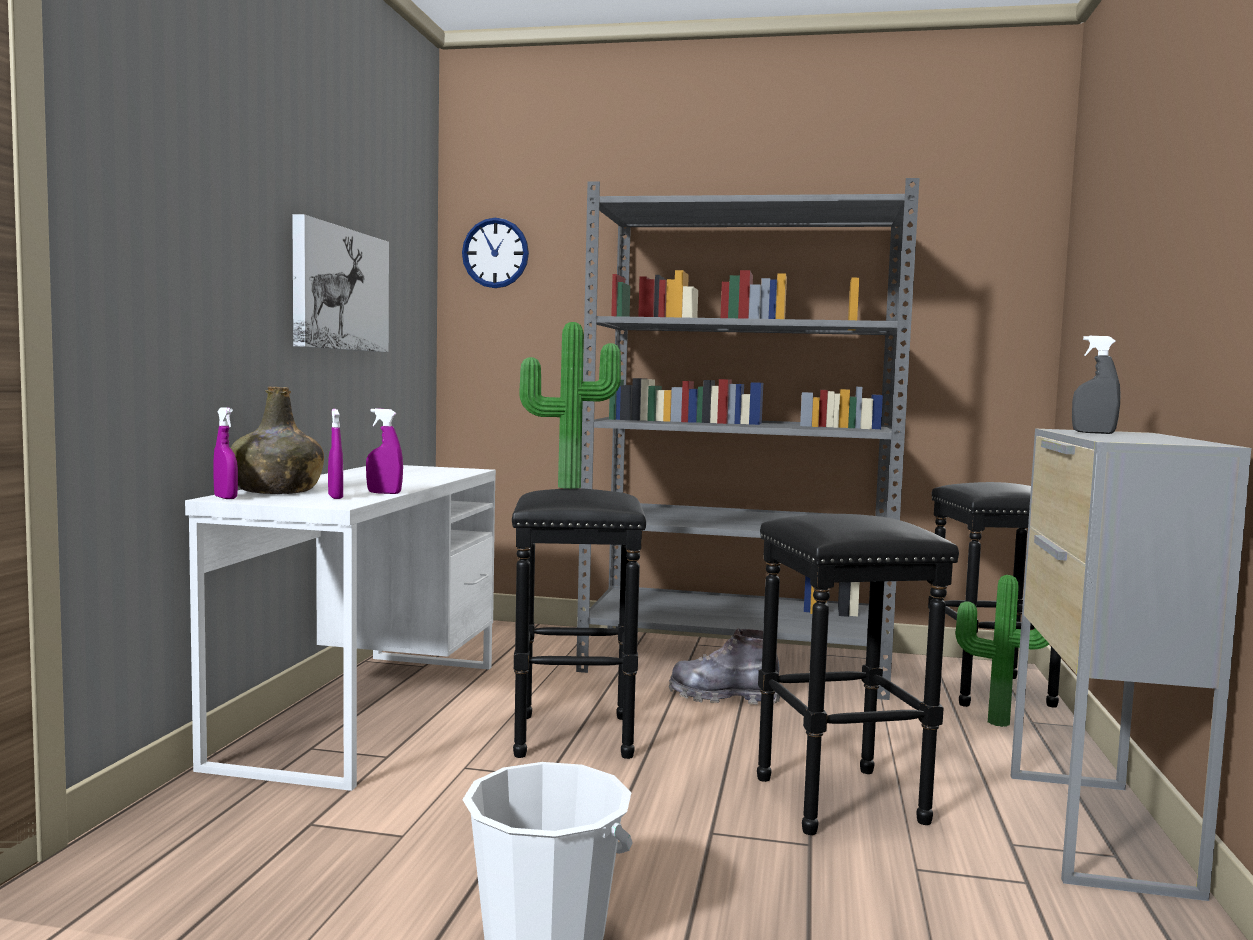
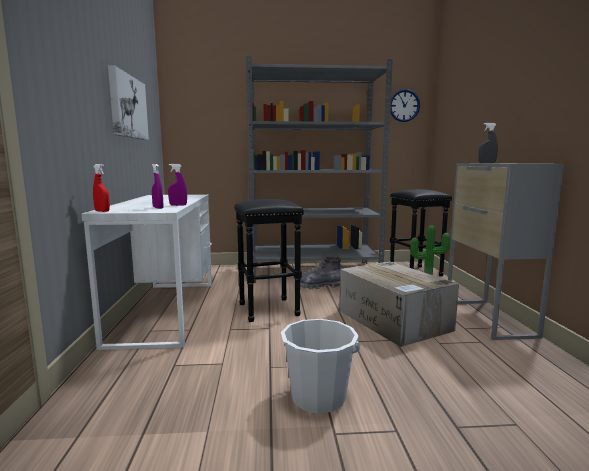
camera: 15 degrees left, 5 degrees up
purple spray bottle [213,407,238,499] -> red spray bottle [93,164,110,212]
green bottle [231,387,324,494] -> none
wall clock [462,218,529,288] -> wall clock moved to [390,89,420,122]
potted plant [519,322,621,489] -> none
black stool [757,514,959,835] -> cardboard box [339,262,459,347]

